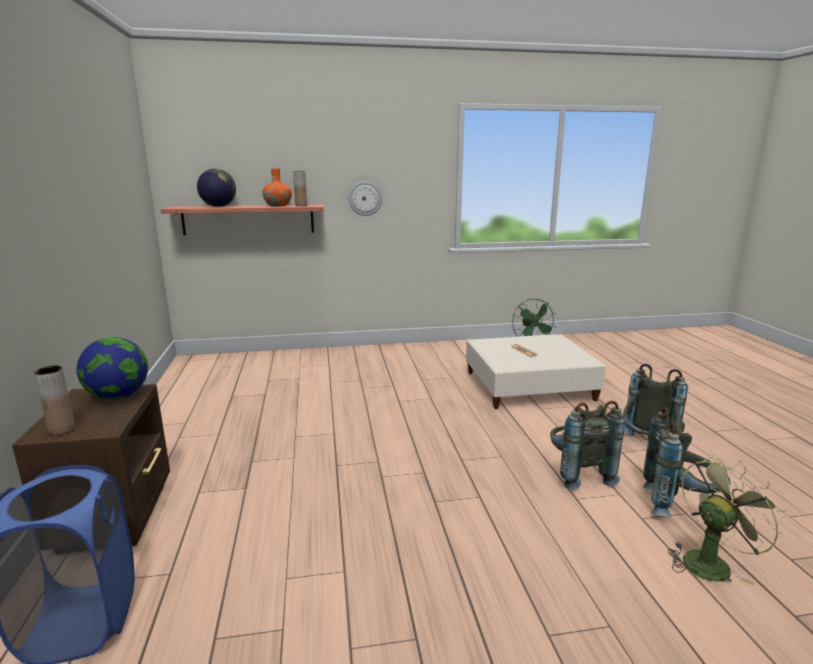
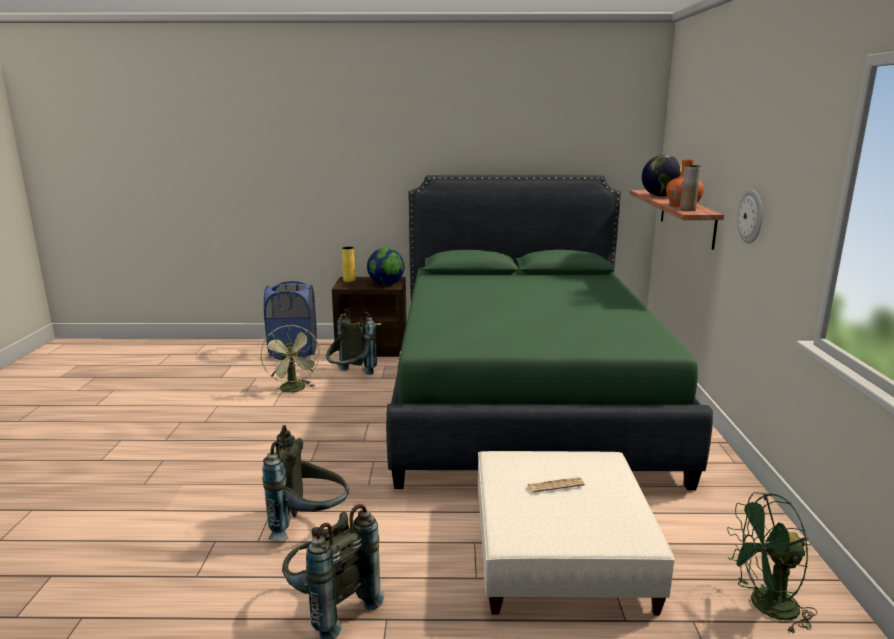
camera: 100 degrees right, 0 degrees up
brown vase [34,366,75,435] -> yellow vase [342,247,355,282]
grey backpack [643,407,731,517] -> grey backpack moved to [326,309,377,375]
green fan [667,455,787,586] -> green fan moved to [261,325,320,394]
none -> green bed [386,175,713,490]

